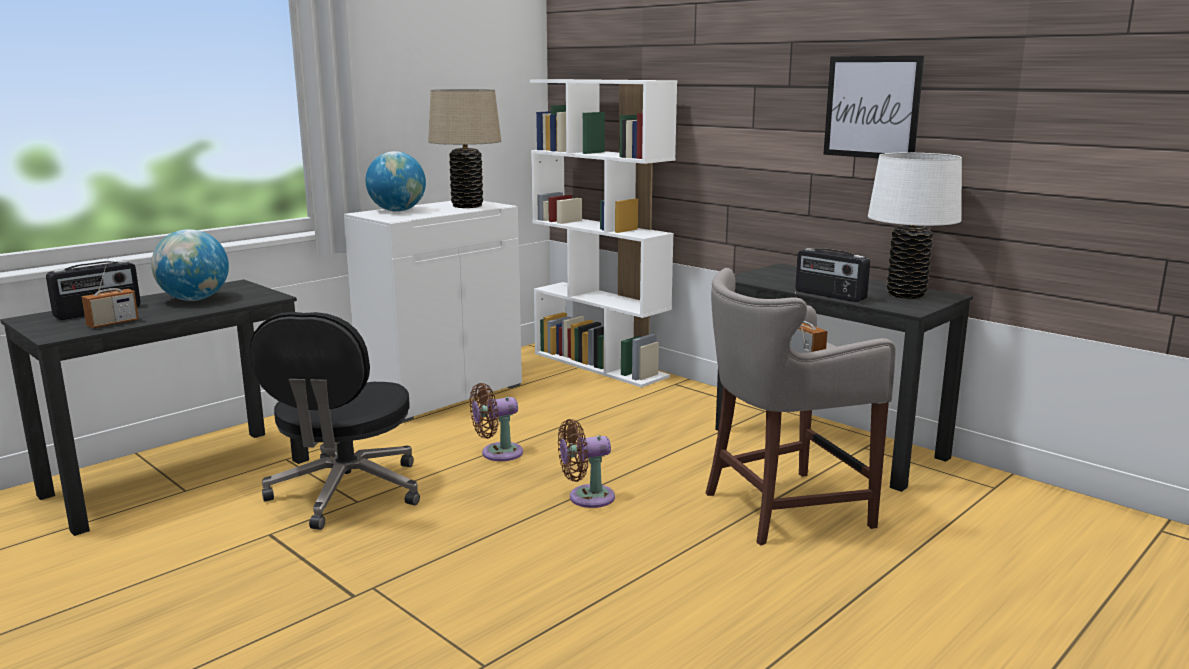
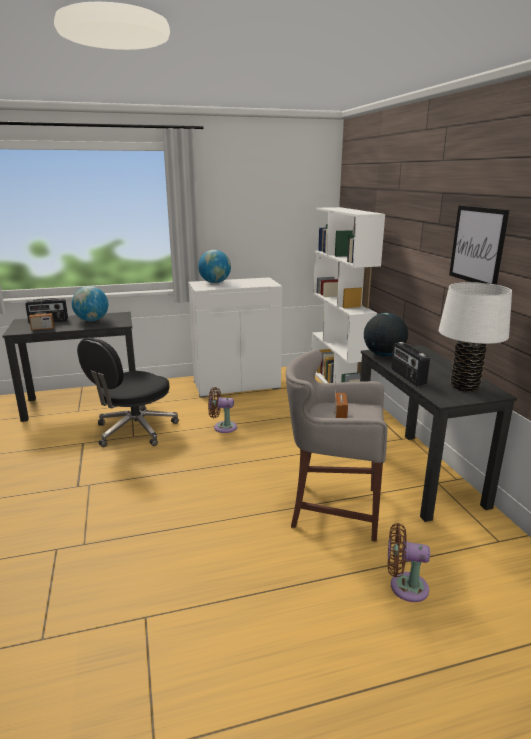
camera: 30 degrees right, 5 degrees up
beige table lamp [428,89,501,208] -> none
brown fan [558,419,615,508] -> brown fan moved to [388,523,430,602]
none -> globe [364,313,408,356]

